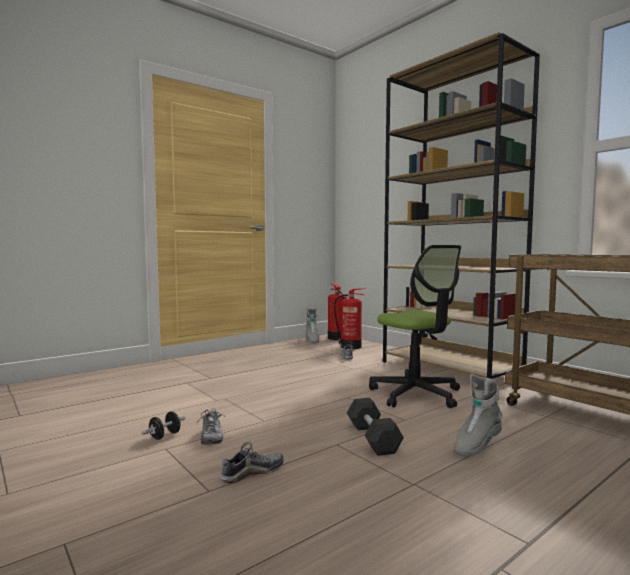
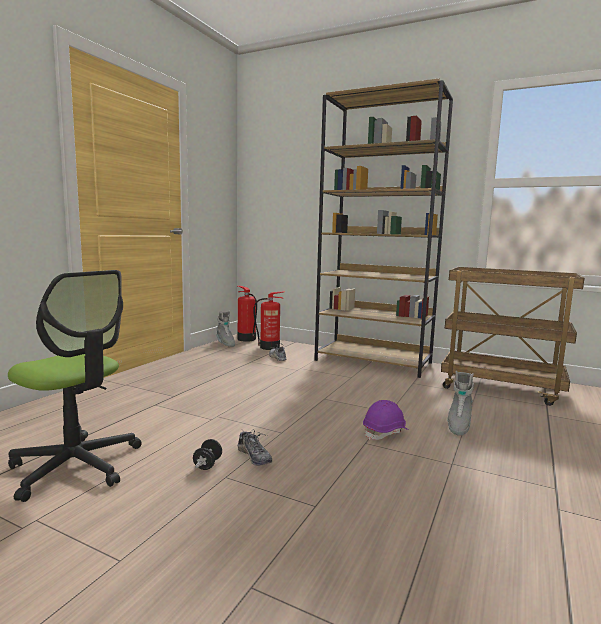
camera: 25 degrees left, 5 degrees up
shoe [220,442,284,483] -> none
grey dumbbell [347,398,404,456] -> purple hard hat [363,400,408,440]
office chair [369,245,461,408] -> office chair moved to [8,270,142,502]

